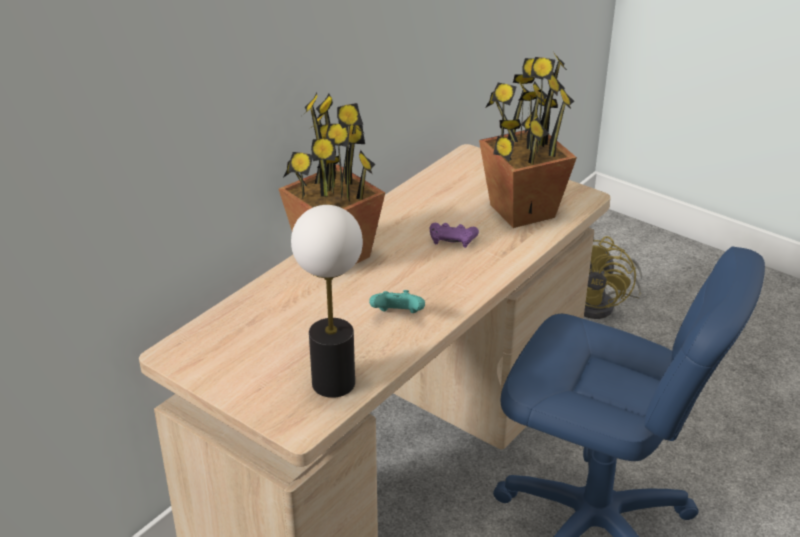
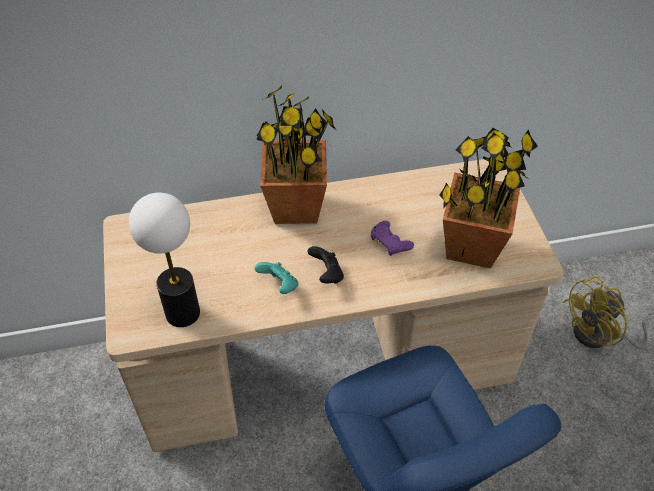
camera: 40 degrees right, 15 degrees up
none -> black game controller [308,246,344,284]

